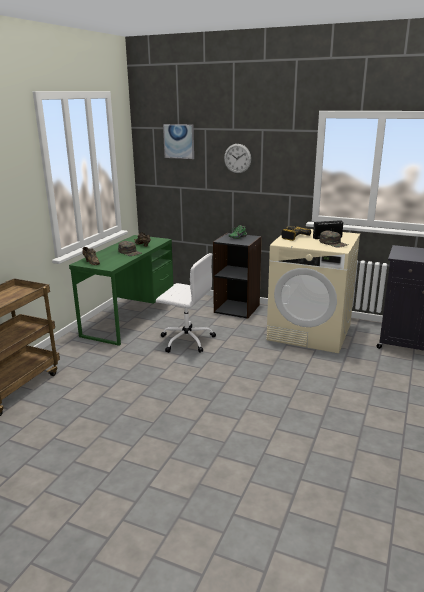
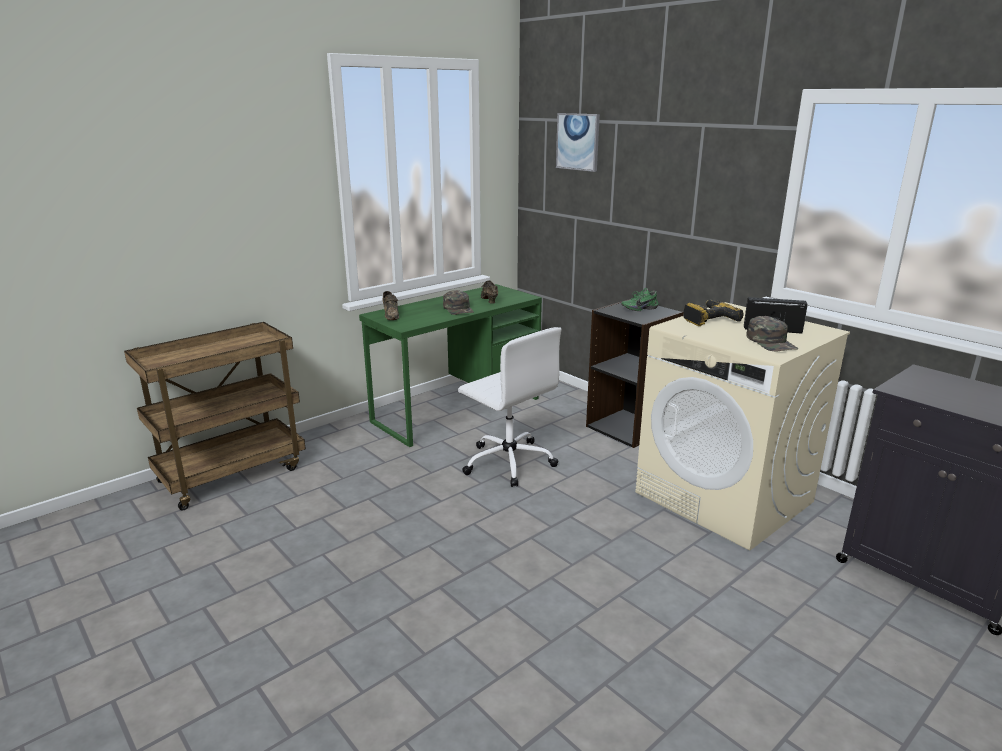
camera: 25 degrees right, 0 degrees up
wall clock [224,144,251,174] -> none

